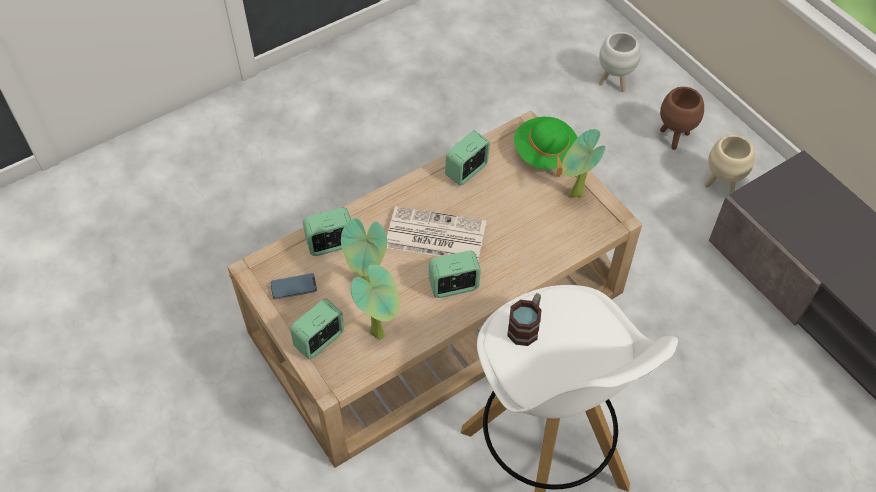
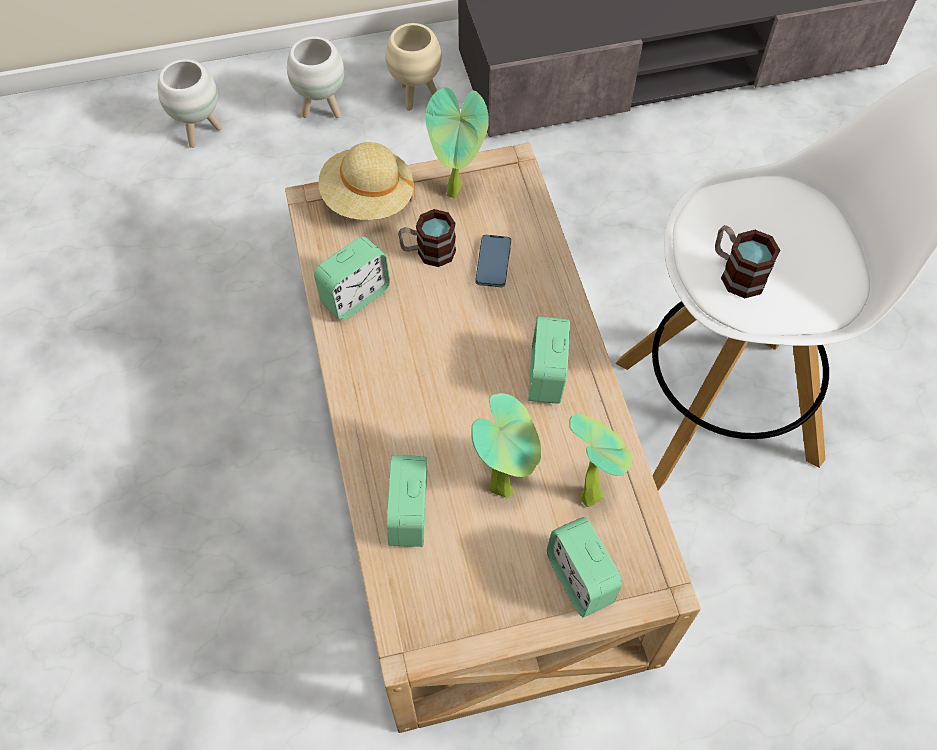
camera: 70 degrees left, 5 degrees up
phone [271,273,317,300] -> phone moved to [475,235,511,287]
newspaper [387,206,486,260] -> none
alarm clock [445,131,490,185] -> alarm clock turned 105 degrees counterclockwise [314,237,390,320]
green hat [514,117,578,177] -> beige hat [319,142,415,220]
brown planter [660,87,704,150] -> white planter [287,36,344,118]
none -> mug [398,209,456,267]

